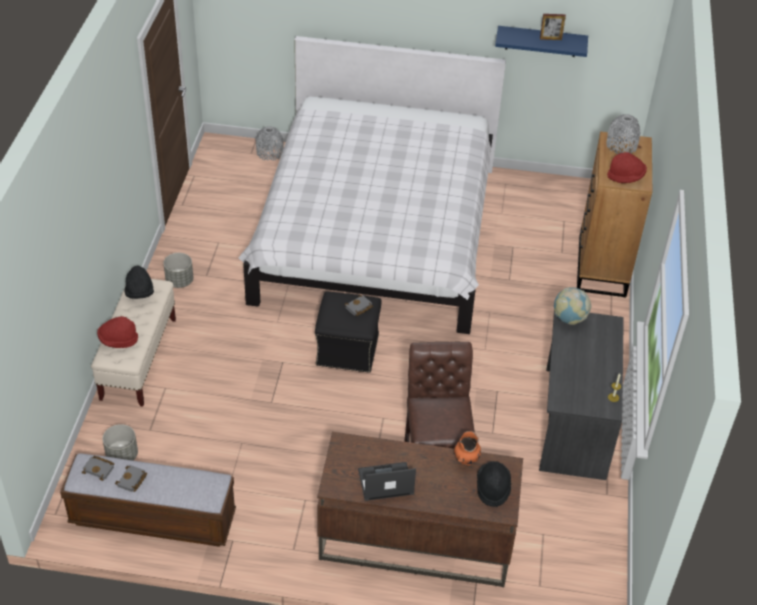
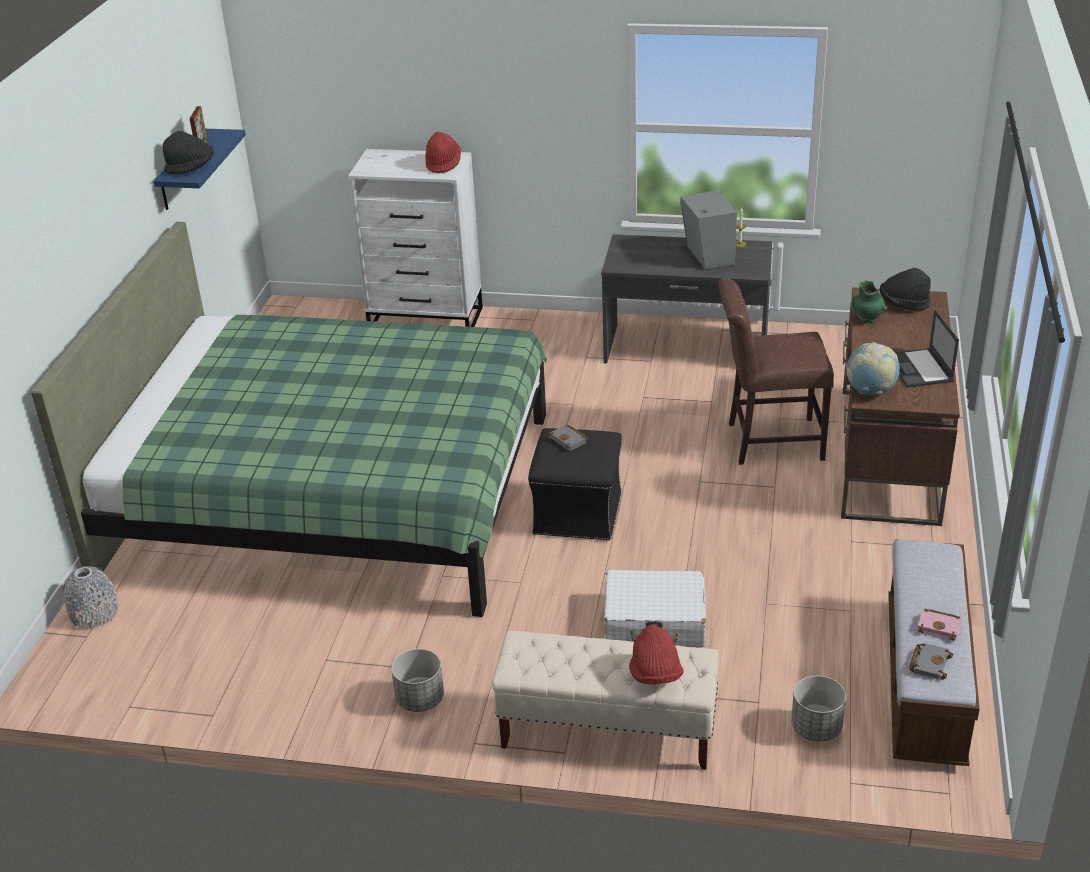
camera: 85 degrees left, 10 degrees down
grey book [115,465,147,492] -> pink book [917,609,962,641]
black hat [125,265,154,299] -> black hat moved to [163,131,214,174]
white bed [238,36,506,334] -> green bed [31,222,547,617]
orange vase [454,431,481,466] -> green vase [852,280,888,323]
globe [554,287,591,325] -> globe moved to [846,342,900,395]
brown dresser [577,132,652,297] -> white dresser [348,149,483,327]
grey vase [606,114,640,154] -> none
none -> white suitcase [604,570,706,647]
none -> grey speaker [680,191,737,269]

